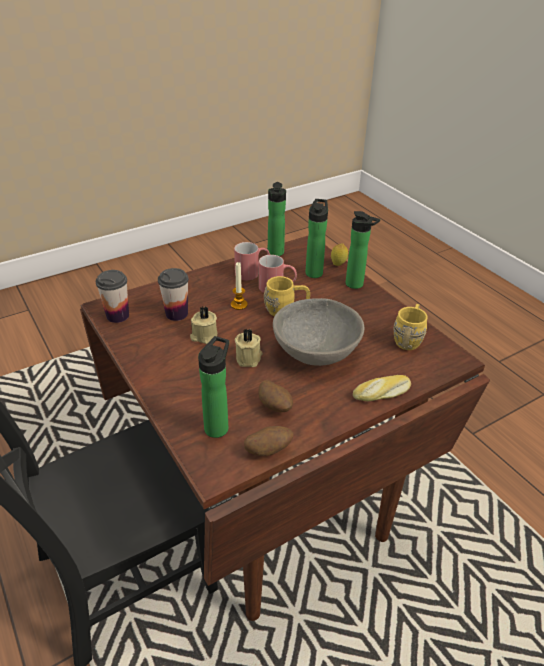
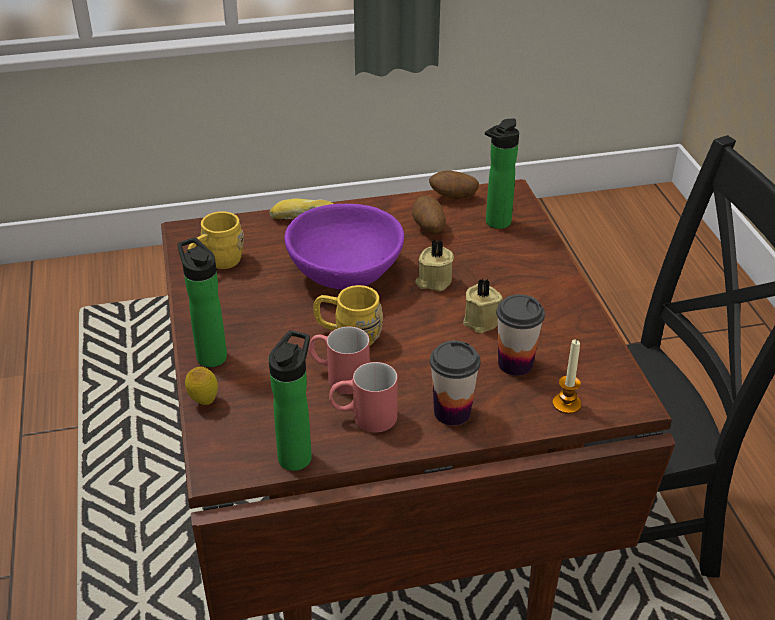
camera: 160 degrees left, 0 degrees up
cup [96,270,129,323] -> cup moved to [430,341,480,426]
candle [231,262,248,310] -> candle moved to [553,339,581,414]
grey bowl [273,298,365,366] -> purple bowl [284,204,404,290]
bottle [305,199,328,278] -> none

